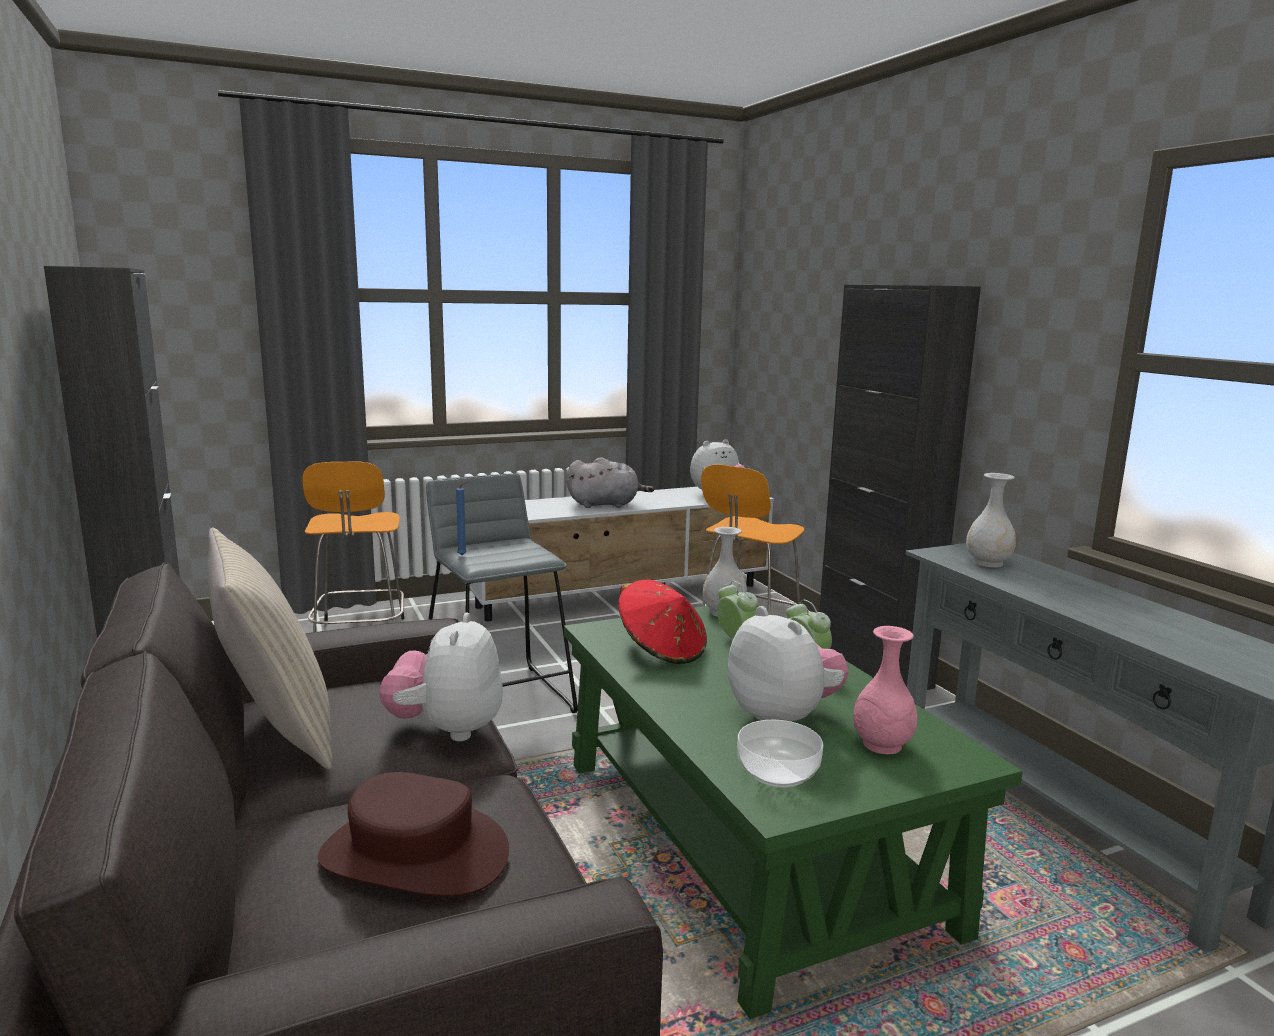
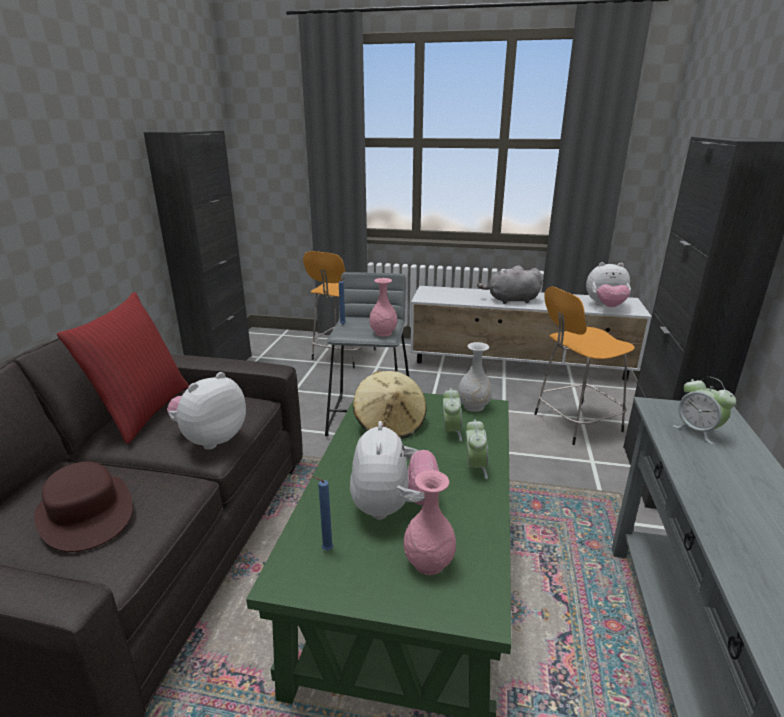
camera: 35 degrees right, 10 degrees up
beige pillow [207,527,333,770] -> red pillow [57,292,189,444]
grey plush toy [566,457,654,508] -> grey plush toy turned 150 degrees clockwise [477,265,543,304]
red hat [618,580,707,664] -> beige hat [353,371,427,439]
bowl [738,720,823,788] -> blue candle [313,476,333,550]
white vase [966,473,1016,568] -> alarm clock [673,377,736,444]
none -> pink vase [369,278,398,336]

